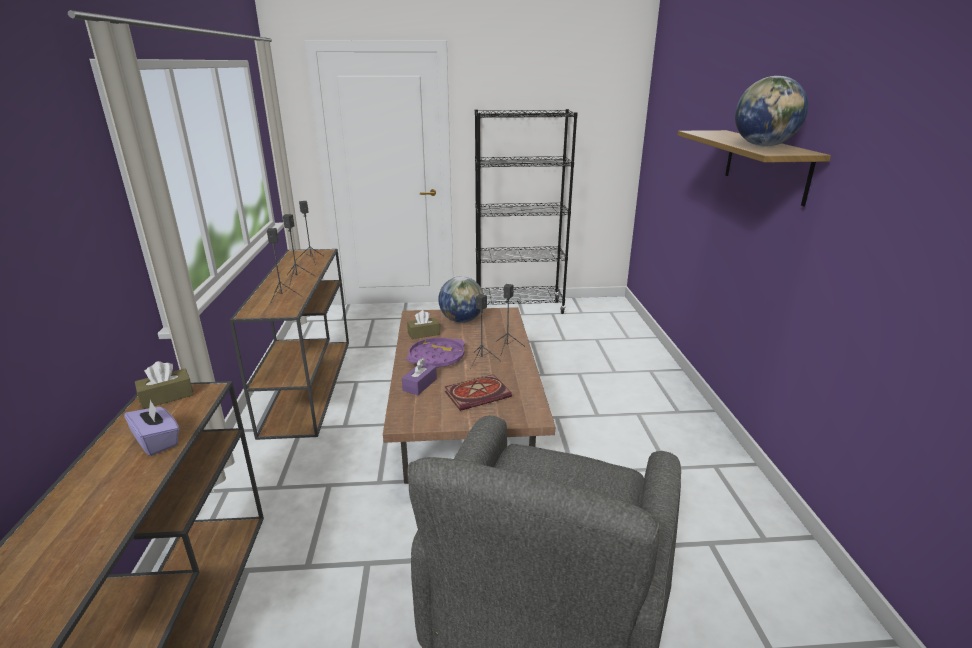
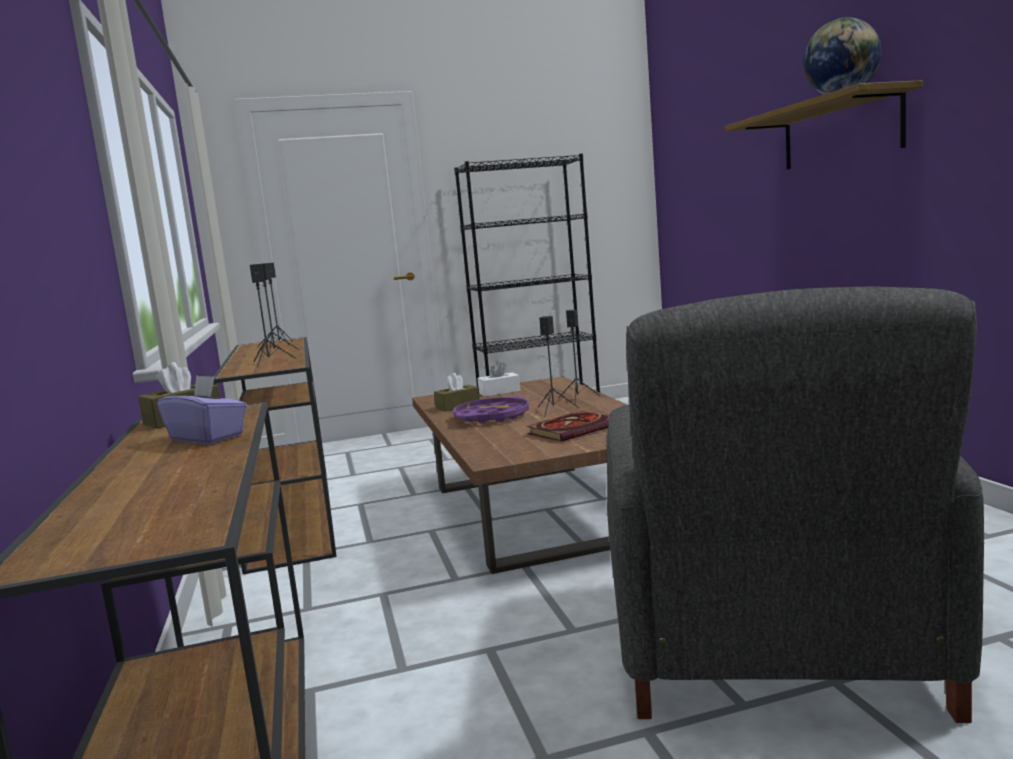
camera: 10 degrees left, 15 degrees down
purple tissue box [402,358,437,395] -> none
globe [438,276,484,323] -> white tissue box [477,361,520,397]

